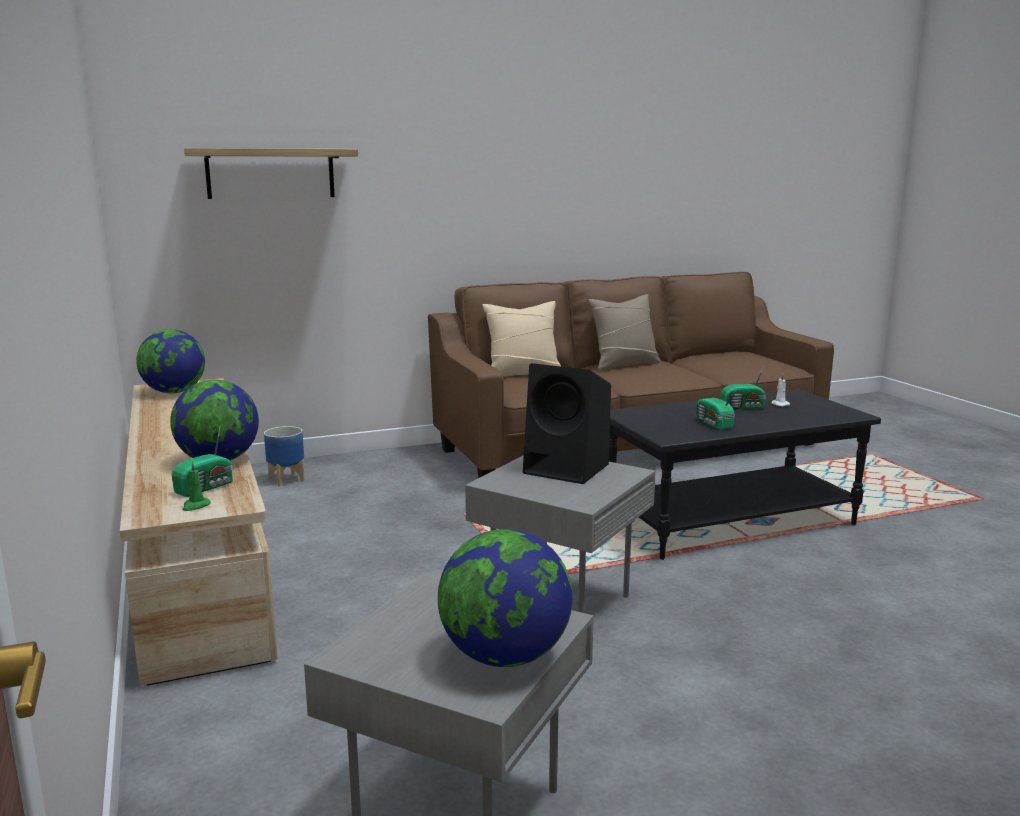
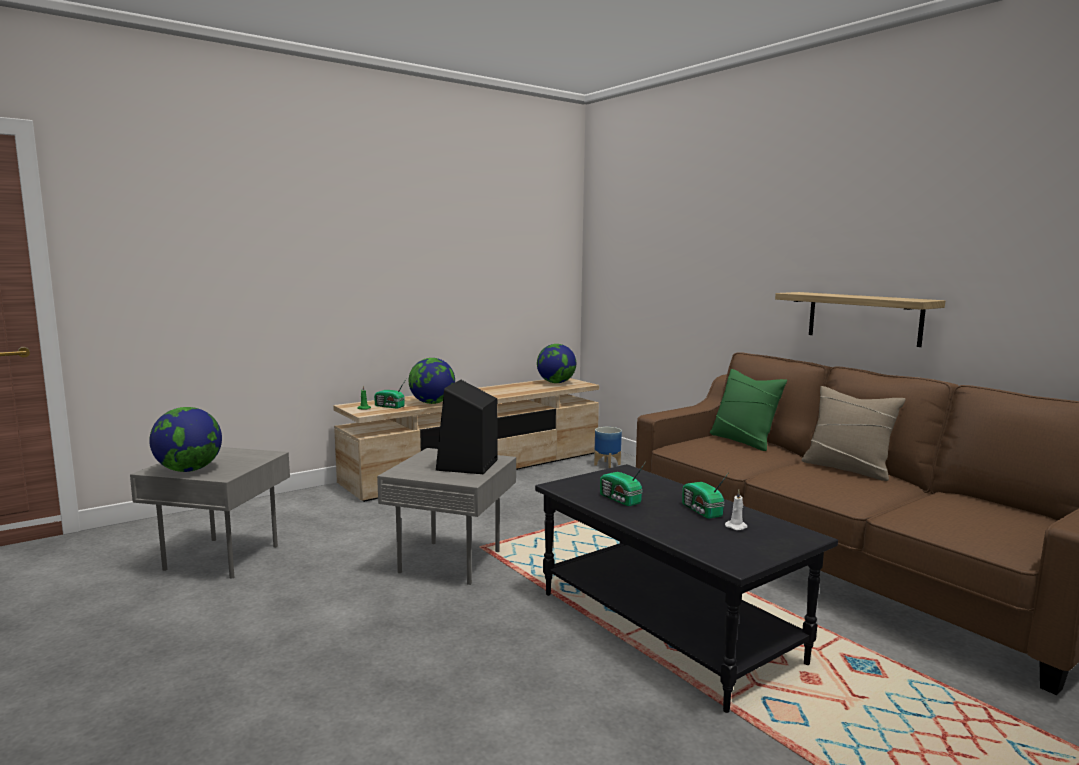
camera: 75 degrees right, 5 degrees down
shelf [184,148,358,199] -> shelf moved to [775,292,945,347]
beige pillow [483,301,561,377] -> green pillow [710,369,787,451]
radio [696,387,739,430] -> radio turned 90 degrees counterclockwise [600,462,646,506]

